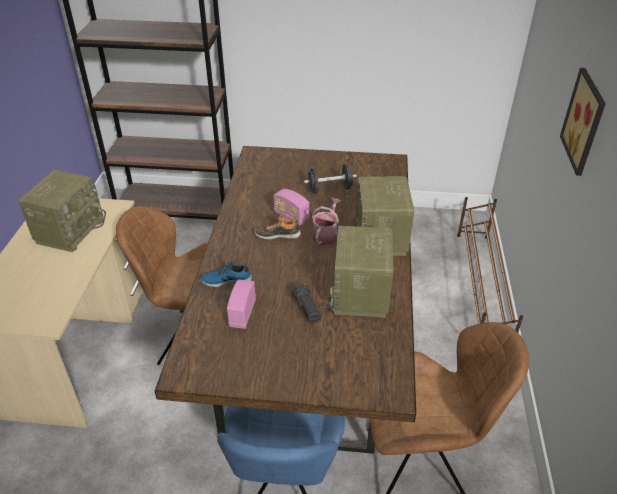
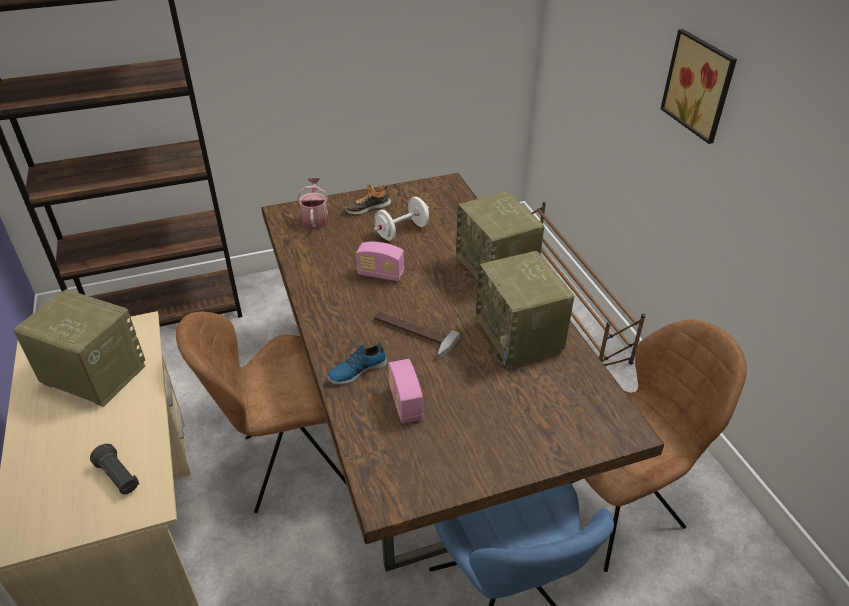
camera: 25 degrees left, 0 degrees up
radio [18,170,106,252] -> radio turned 60 degrees counterclockwise [13,289,145,407]
shoe [255,215,301,239] -> shoe moved to [344,185,391,214]
black flashlight [292,284,321,323] -> black flashlight moved to [90,443,139,495]
black dumbbell [304,164,357,194] -> white dumbbell [374,197,429,241]
watering can [312,198,341,246] -> watering can moved to [297,178,329,229]
none -> hammer [374,312,460,360]

